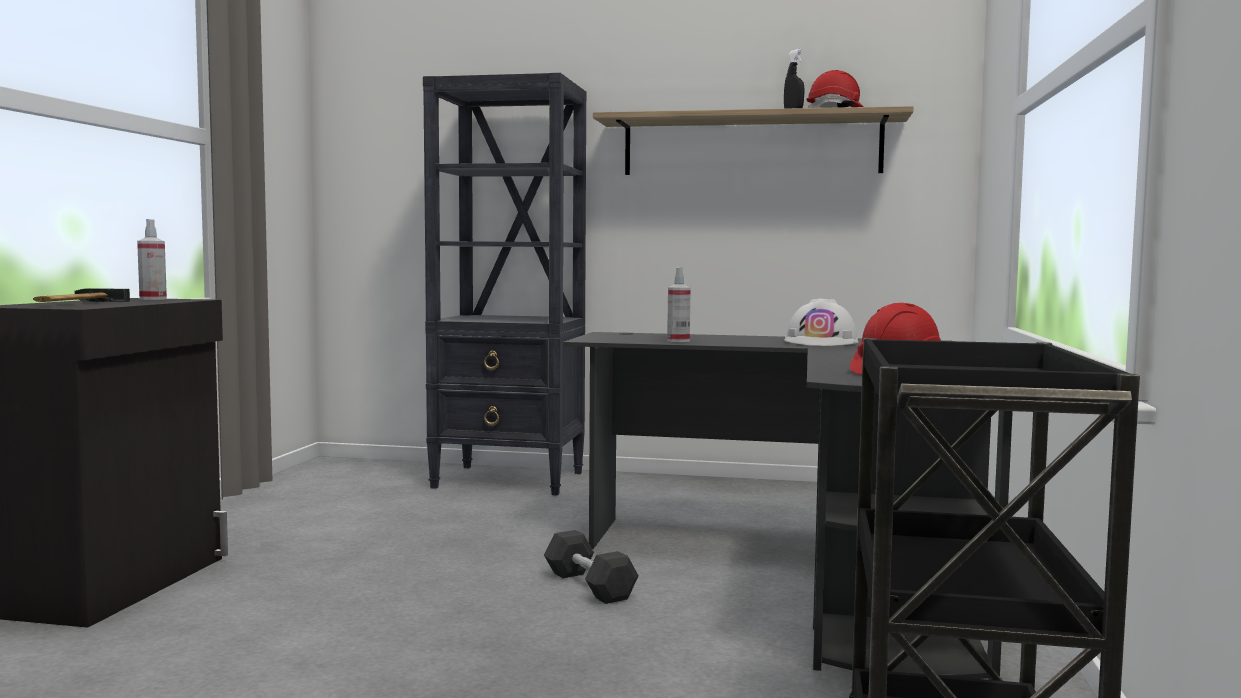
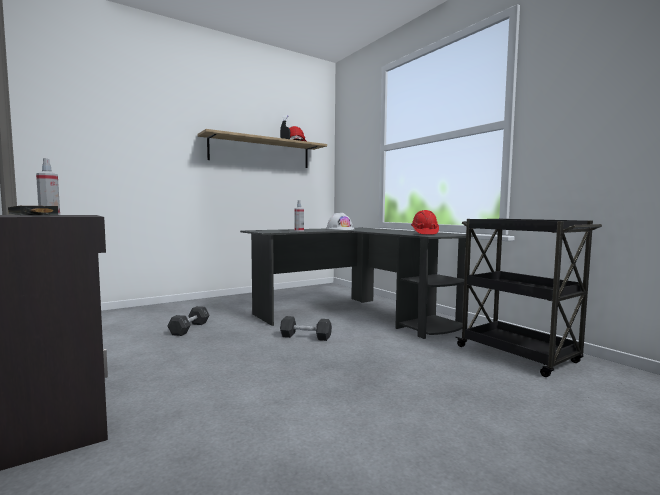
camera: 45 degrees left, 0 degrees up
black bookcase [423,73,587,496] -> none
none -> black dumbbell [167,306,210,336]

